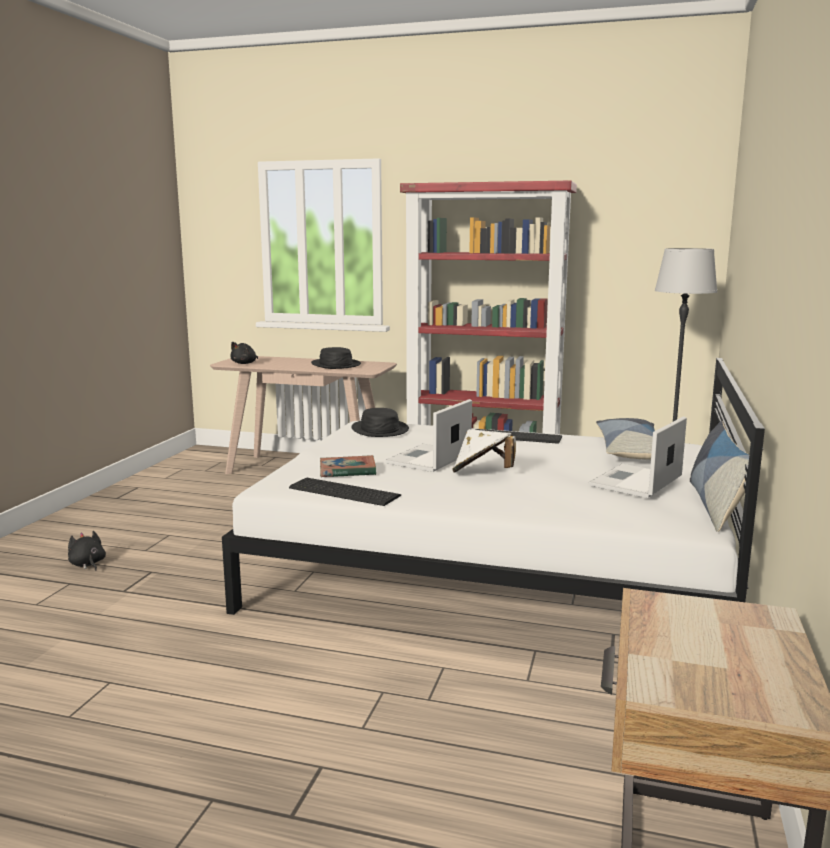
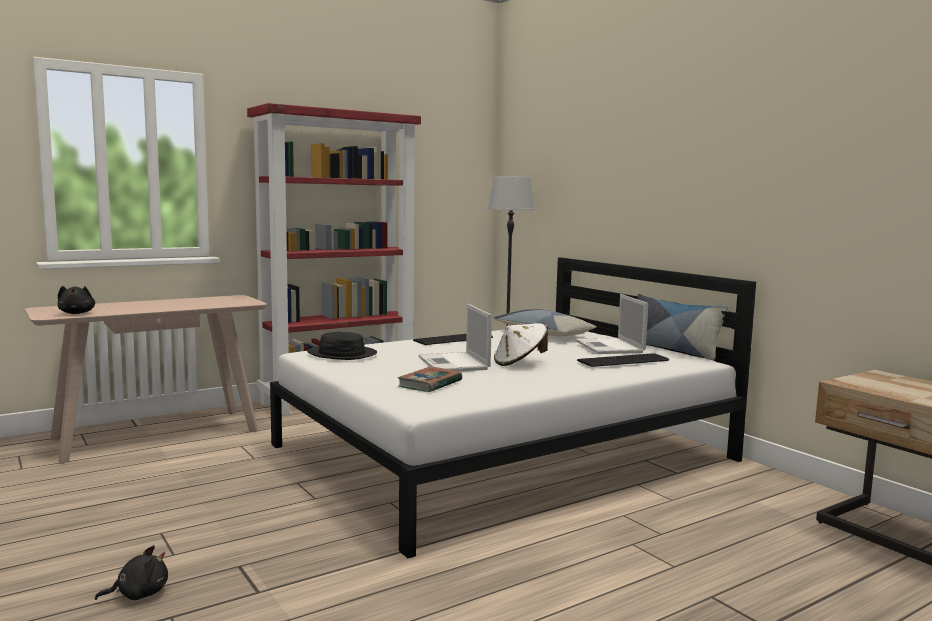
camera: 50 degrees left, 5 degrees down
black plush toy [68,531,106,571] -> black plush toy turned 150 degrees clockwise [95,545,168,600]
keyboard [289,478,401,506] -> keyboard moved to [577,353,669,367]
black hat [311,347,361,369] -> none

